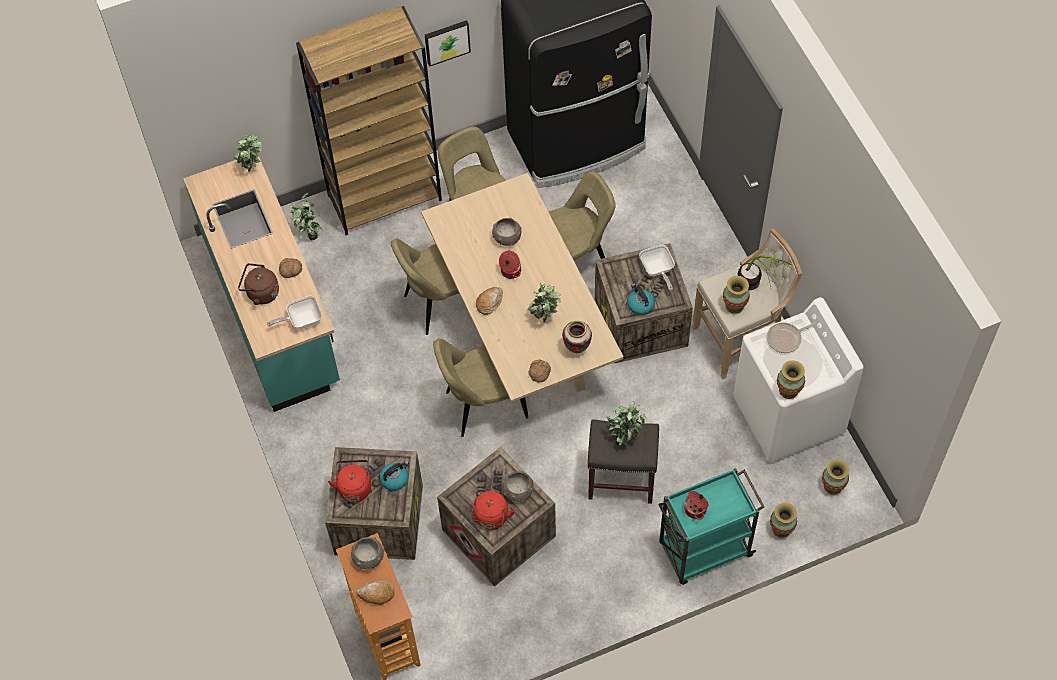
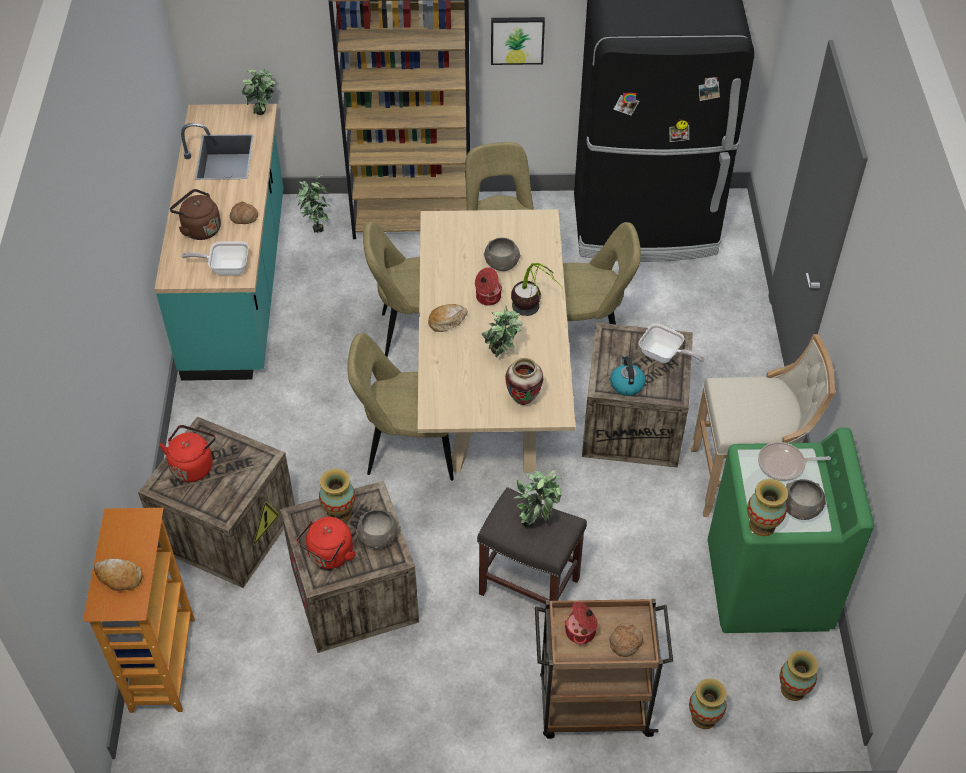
camera: 20 degrees right, 10 degrees down
grey bowl [351,537,385,570] -> grey bowl moved to [786,479,826,520]
kettle [379,461,409,491] -> none
bread [529,360,551,382] -> bread moved to [609,623,643,657]
frying pan [639,245,675,290] -> frying pan turned 60 degrees counterclockwise [639,323,705,363]
turquoise cart [658,468,764,585] -> brown cart [535,599,673,739]
vase [723,276,750,314] -> vase moved to [319,469,355,522]
white washing machine [733,297,864,463] -> green washing machine [708,428,874,633]
potted plant [738,255,793,290] -> potted plant moved to [511,263,563,316]

